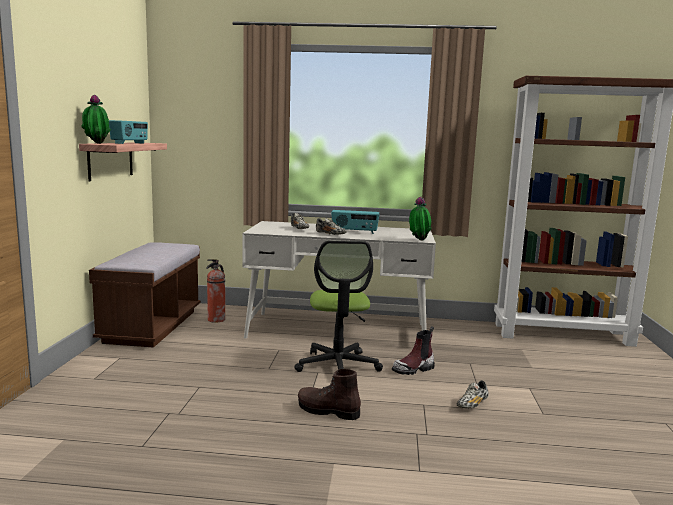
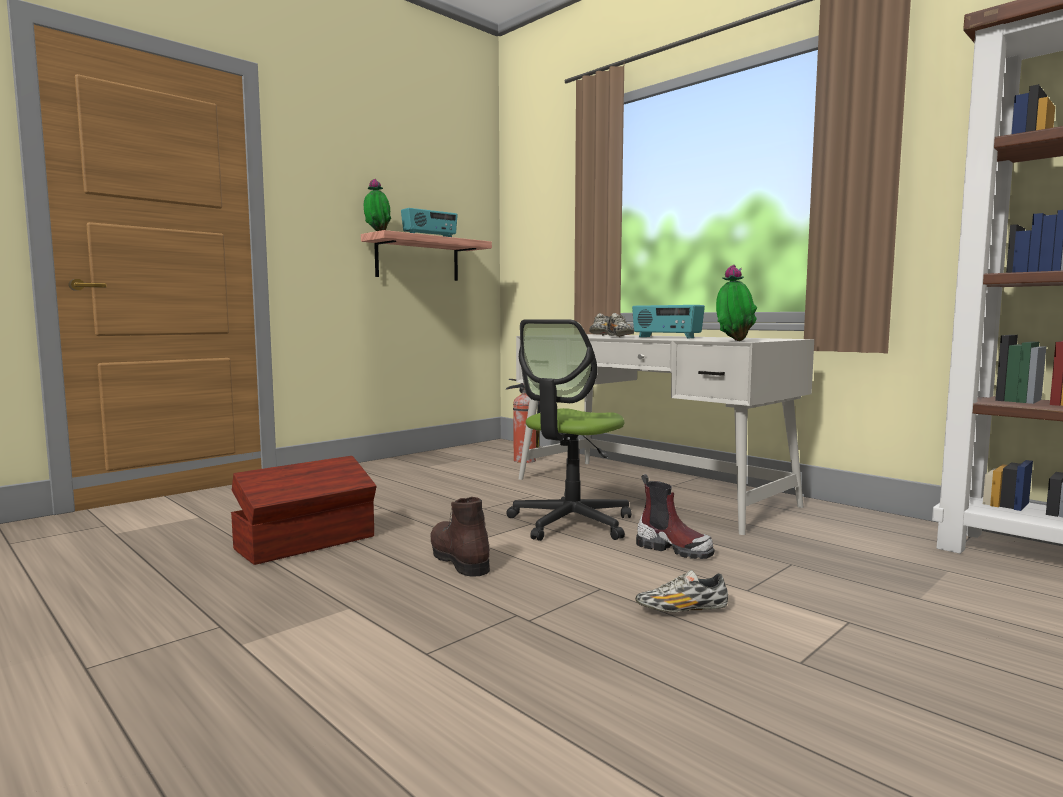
camera: 40 degrees right, 5 degrees down
brown bench [89,242,201,348] -> none
boot [392,326,435,375] -> boot turned 150 degrees counterclockwise [636,474,715,559]
none -> brown storage box [231,456,376,565]

